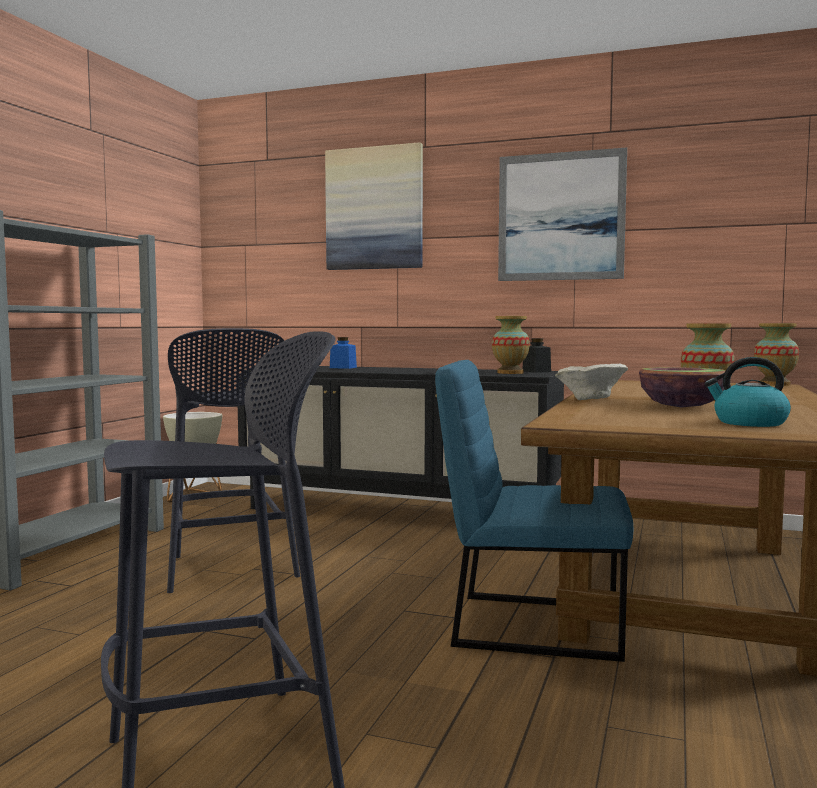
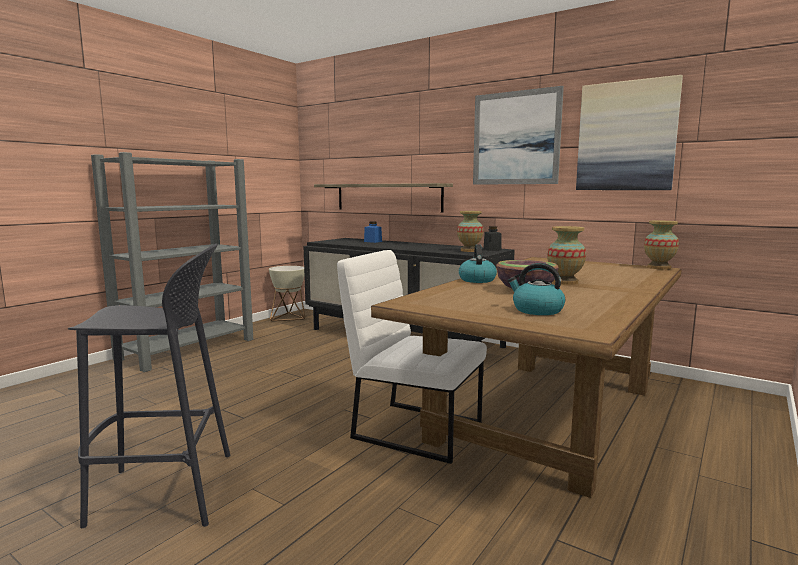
camera: 15 degrees right, 5 degrees up
grey stool [167,328,300,593] -> none
picture [325,142,423,270] -> picture moved to [576,75,683,190]
blue chair [435,360,633,662] -> white chair [337,250,487,464]
beige bowl [555,363,628,400] -> kettle [459,244,497,283]
none -> shelf [314,183,453,212]

